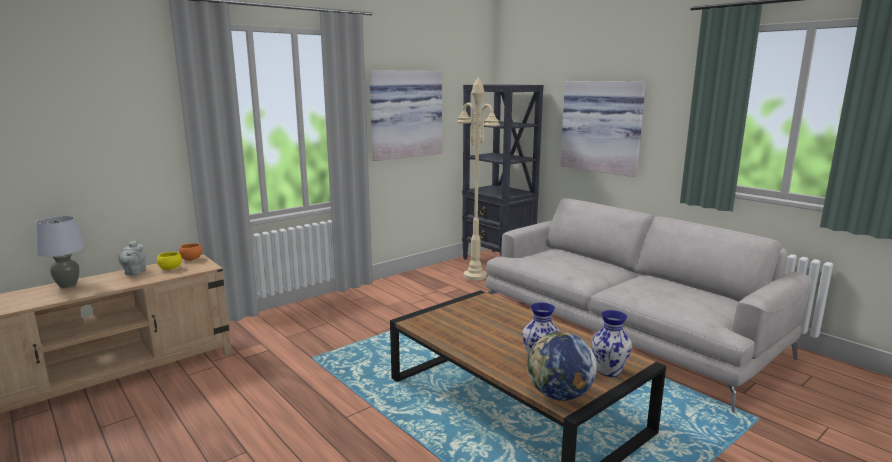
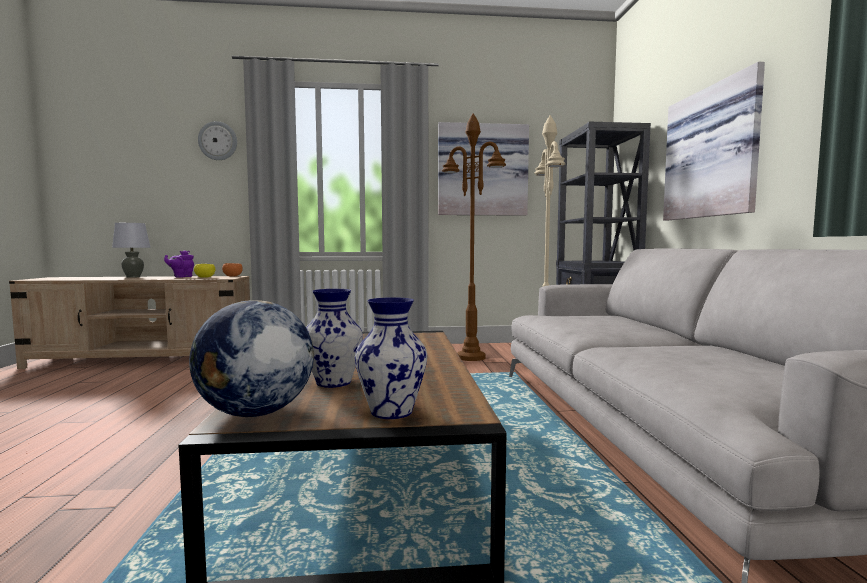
camera: 35 degrees right, 10 degrees down
grey teapot [118,240,146,275] -> purple teapot [164,250,194,278]
none -> wall clock [198,121,237,160]
none -> brown floor lamp [442,113,506,361]

